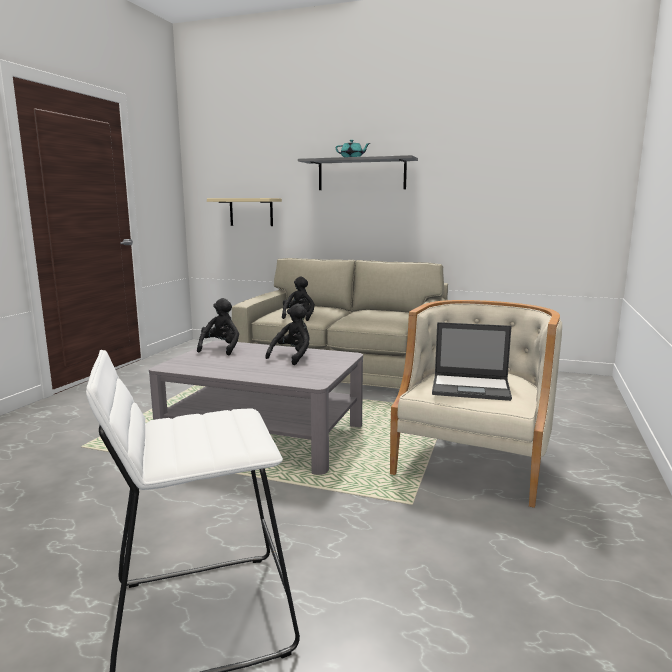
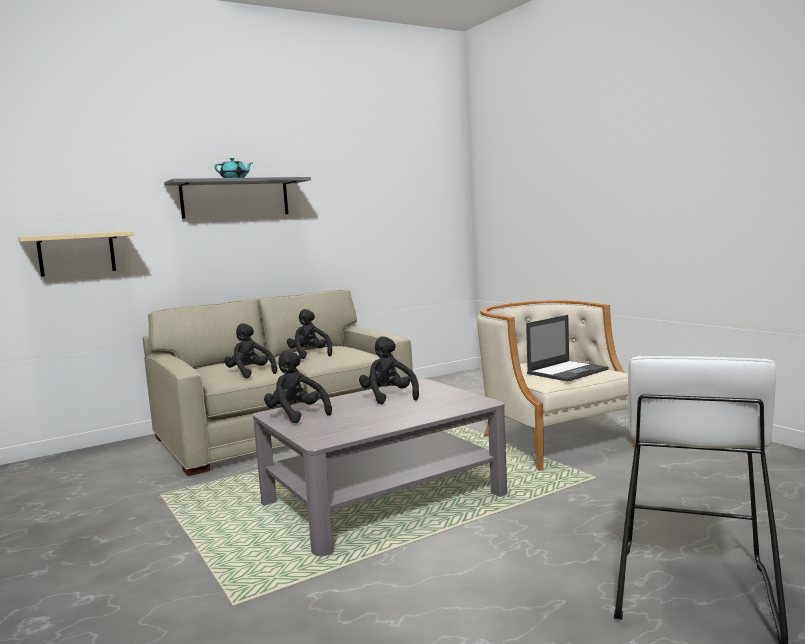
camera: 50 degrees left, 5 degrees down
none -> black plush toy [287,309,332,359]

